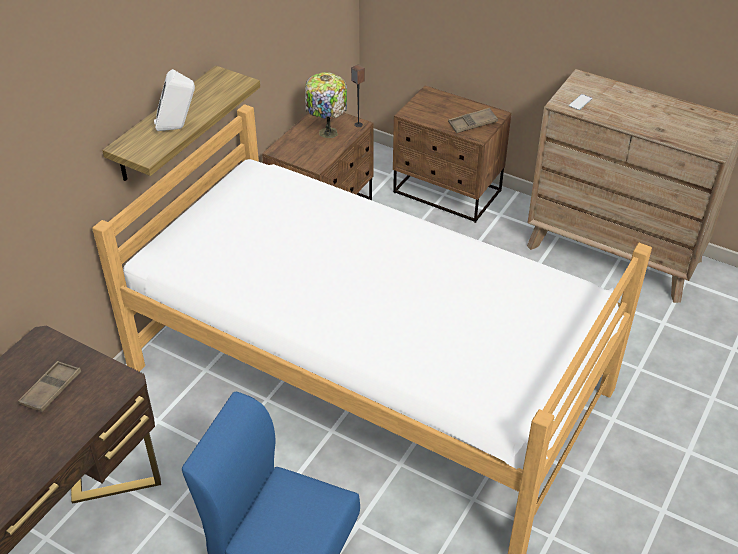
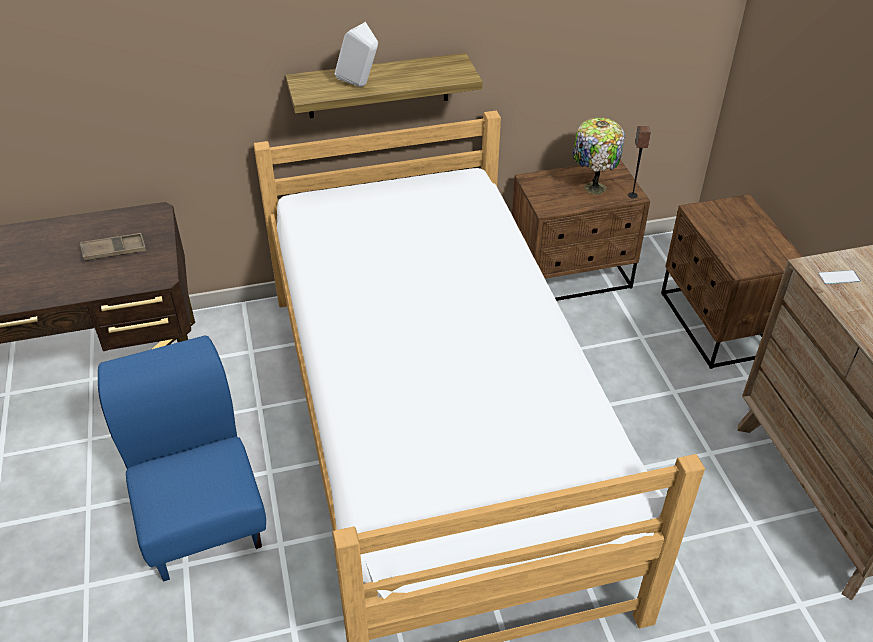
camera: 45 degrees right, 0 degrees up
brown tray [448,108,498,133] -> none

